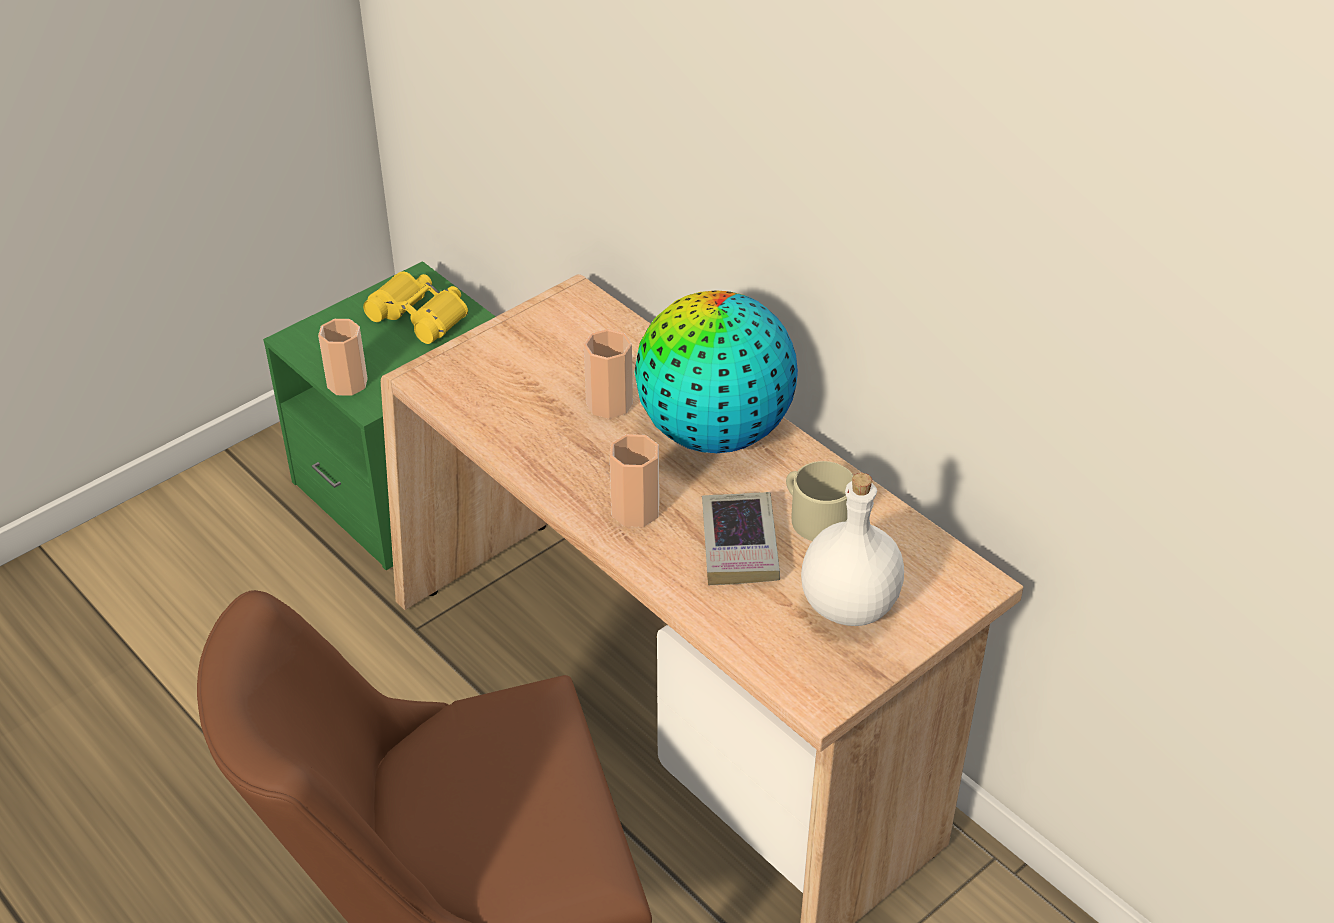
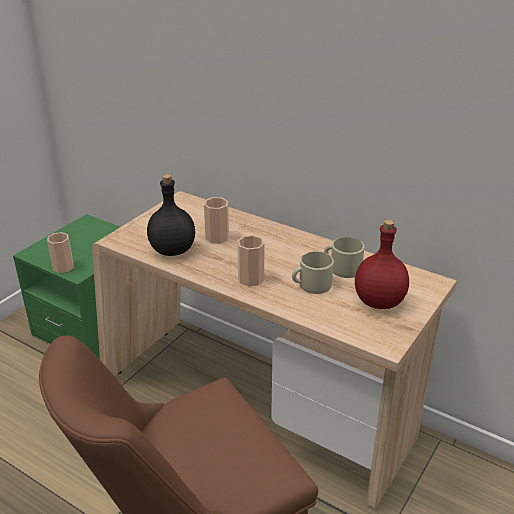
camera: 15 degrees left, 10 degrees down
yellow binoculars [363,271,468,344] -> none
globe [635,290,798,453] -> none
book [702,492,780,585] -> beige mug [292,252,334,294]
white bottle [801,473,904,626] -> red bottle [355,219,409,309]
none -> black bottle [147,174,195,256]

